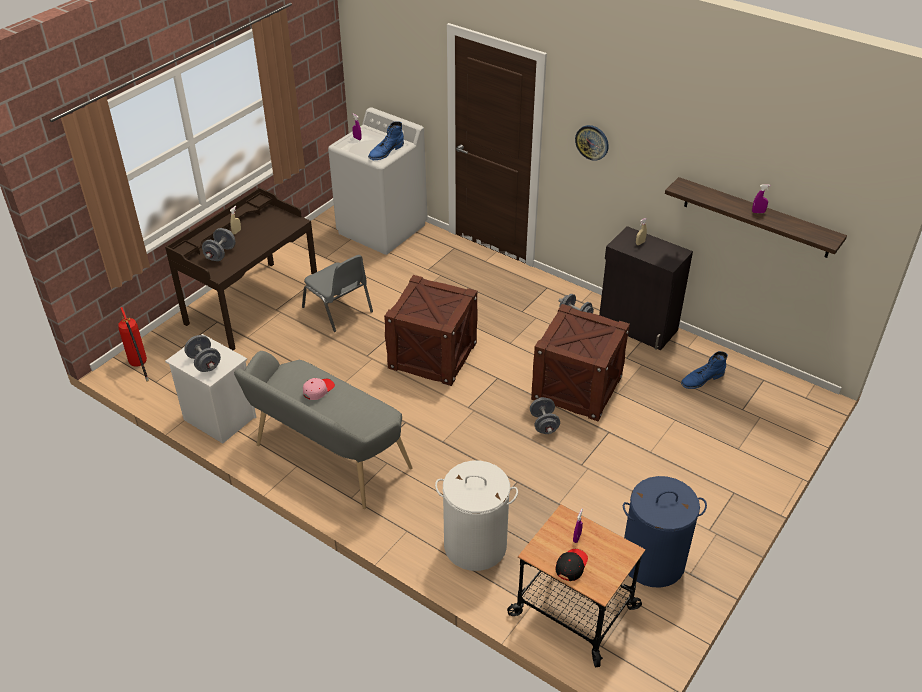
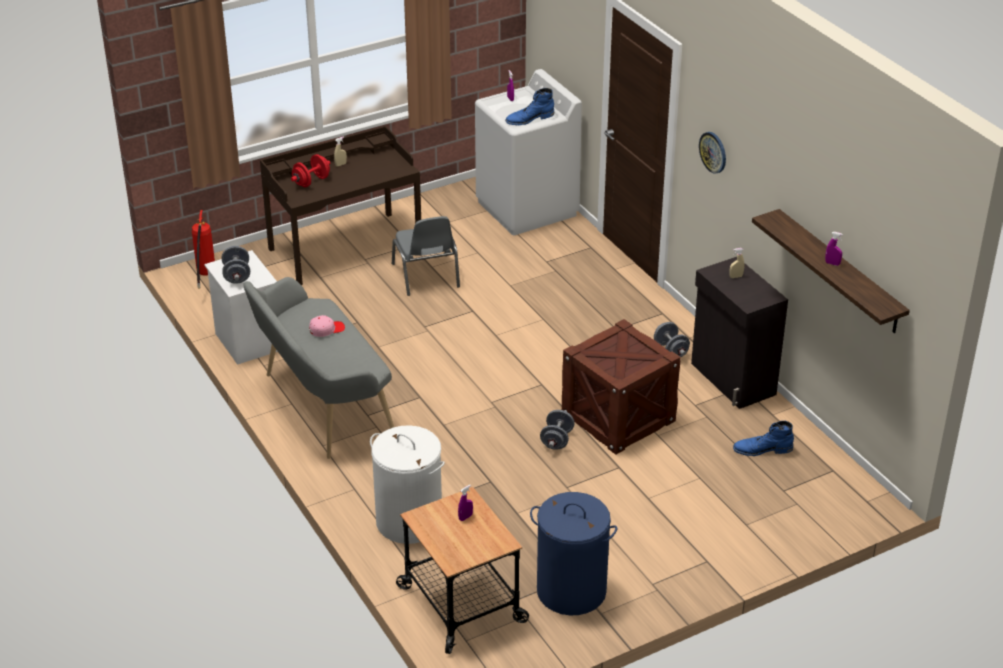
camera: 25 degrees right, 5 degrees down
grey dumbbell [202,228,236,261] -> red dumbbell [291,154,330,187]
crate [384,275,478,386] -> none
black cap [555,549,588,581] -> none

